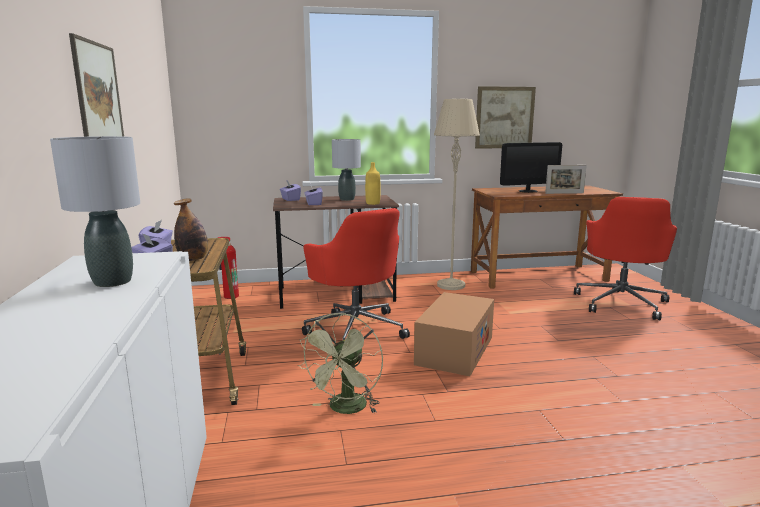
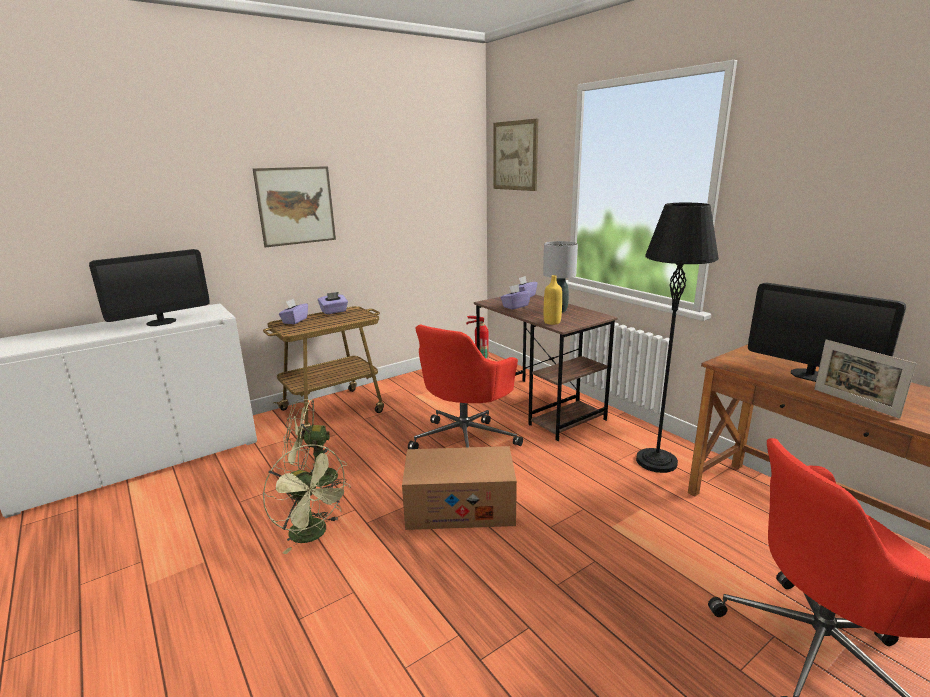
camera: 65 degrees right, 5 degrees up
grey table lamp [50,136,140,287] -> monitor [89,249,210,326]
bottle [174,198,208,261] -> none
beige floor lamp [434,99,480,290] -> black floor lamp [636,203,719,473]
picture [475,86,536,149] -> picture moved to [493,119,538,191]
none -> green fan [263,444,351,554]

